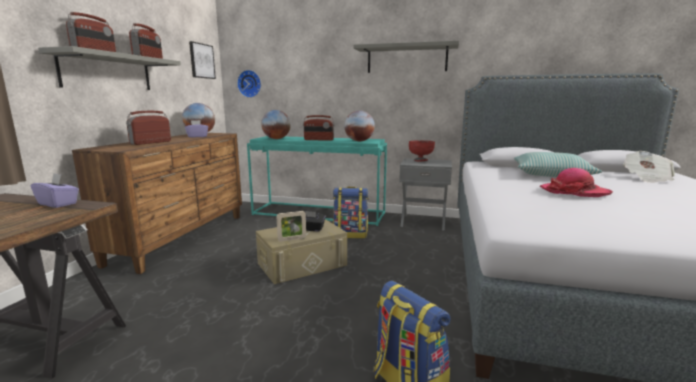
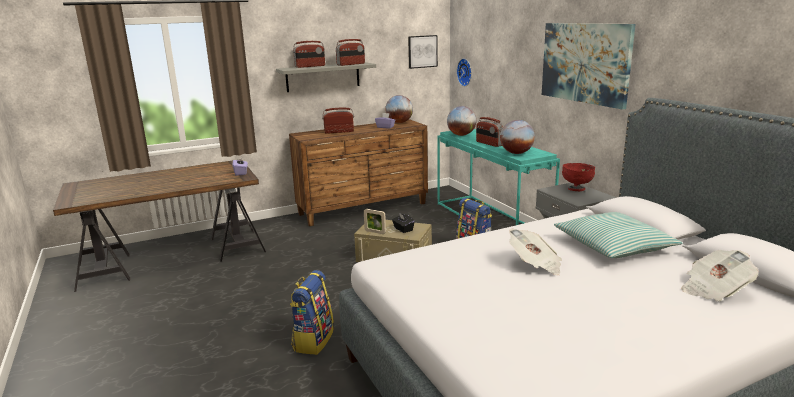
camera: 50 degrees right, 5 degrees up
grey shelf [353,41,459,73] -> picture [542,23,636,110]
hat [540,168,613,197] -> newspaper [509,229,562,275]

